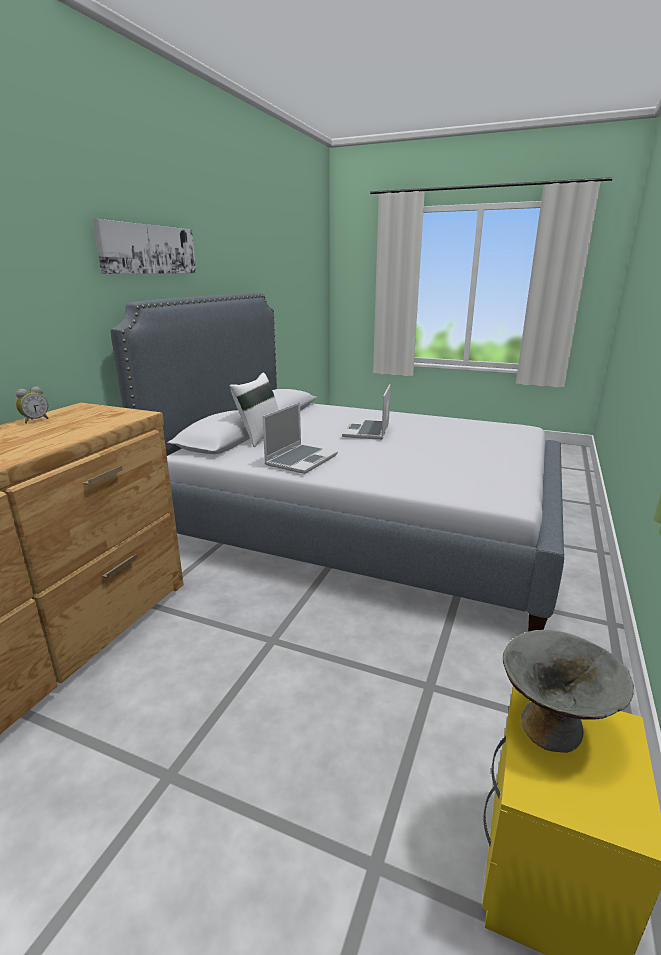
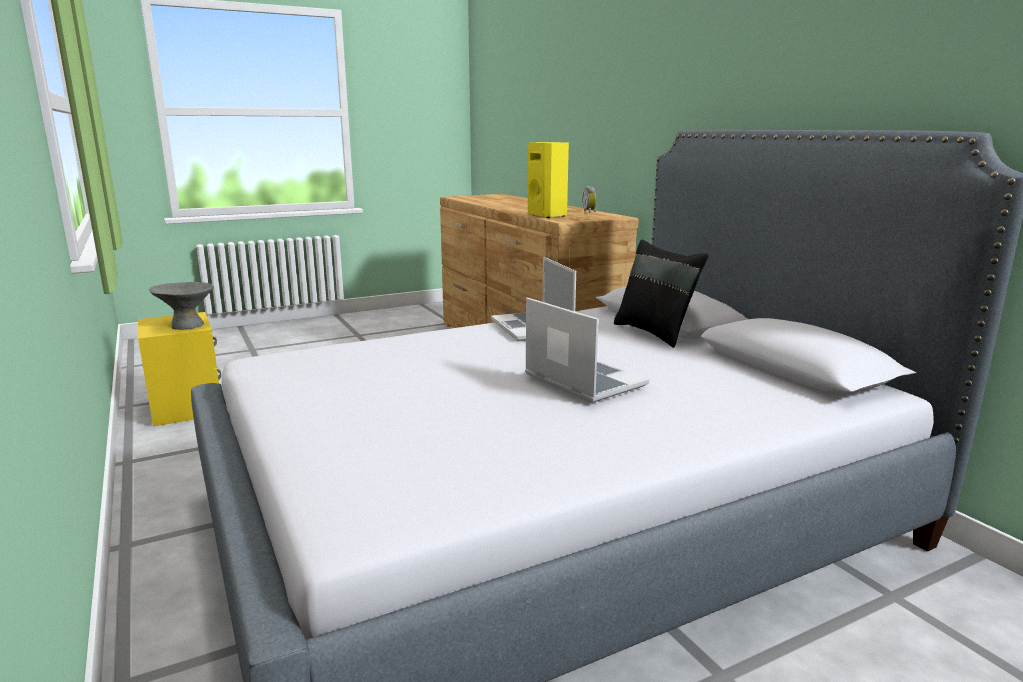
camera: 130 degrees right, 5 degrees down
picture [93,219,196,274] -> none
white pillow [229,373,279,447] -> black pillow [614,240,709,348]
none -> yellow speaker [528,142,569,218]

